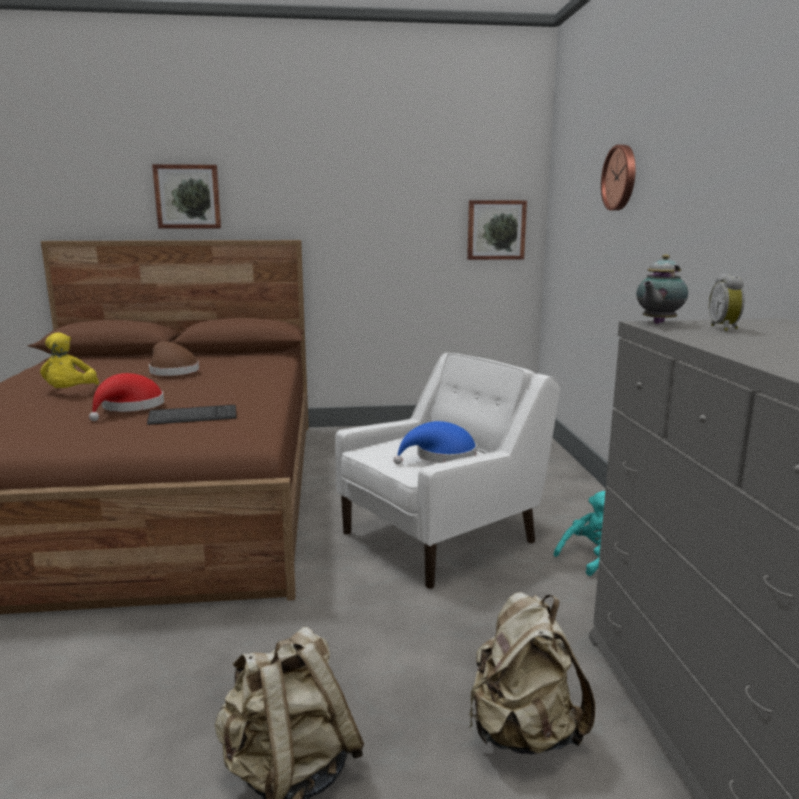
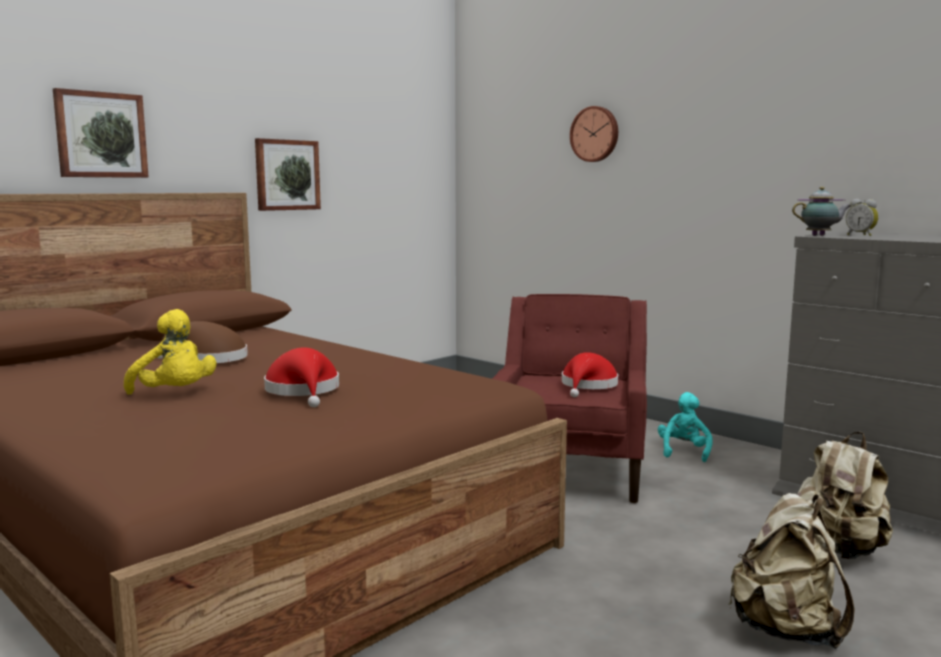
camera: 40 degrees left, 5 degrees down
keyboard [147,405,236,425] -> none
white armchair [335,353,560,589] -> red armchair [492,294,647,503]
blue hat [393,421,477,464] -> red hat [562,352,618,397]
picture [467,200,527,260] -> picture moved to [255,138,321,211]
teapot [636,254,688,324] -> teapot turned 90 degrees counterclockwise [792,187,852,236]

